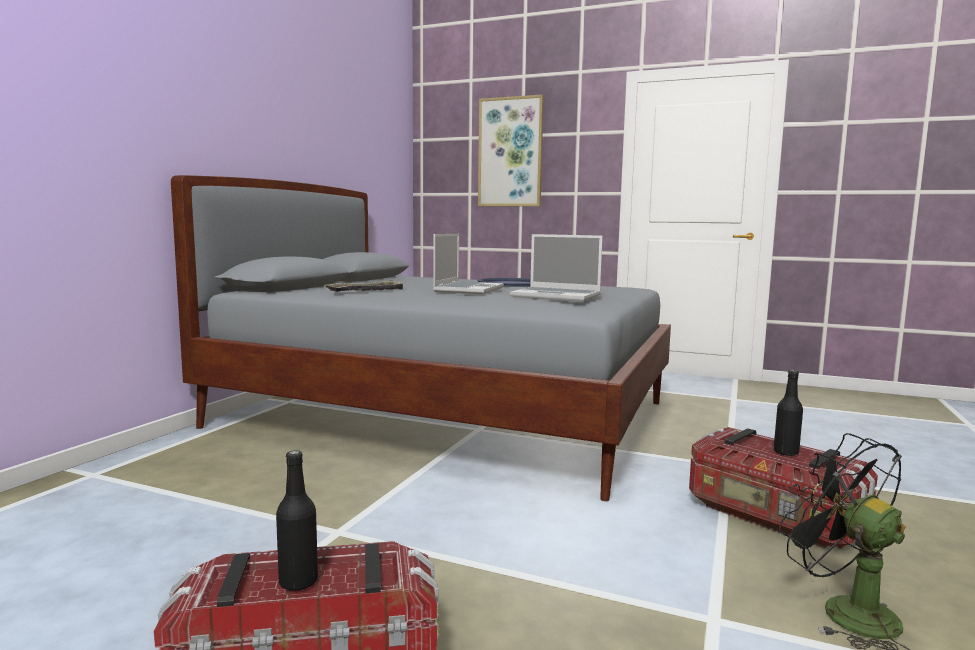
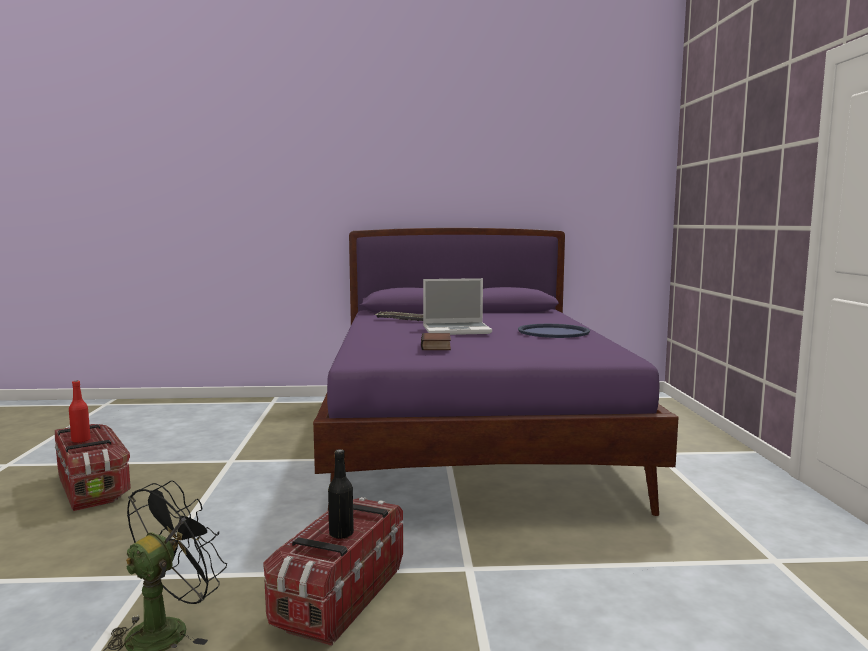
camera: 65 degrees right, 0 degrees up
grey bed [171,175,671,501] -> purple bed [313,228,679,516]
black bottle [276,450,318,591] -> red bottle [69,381,91,443]
picture [478,95,544,206] -> none
laptop [510,234,603,302] -> book [421,333,451,350]

